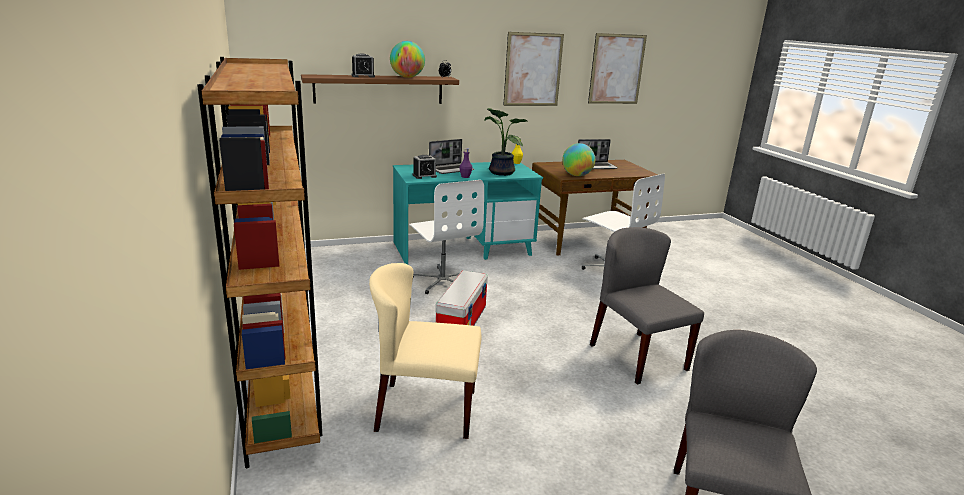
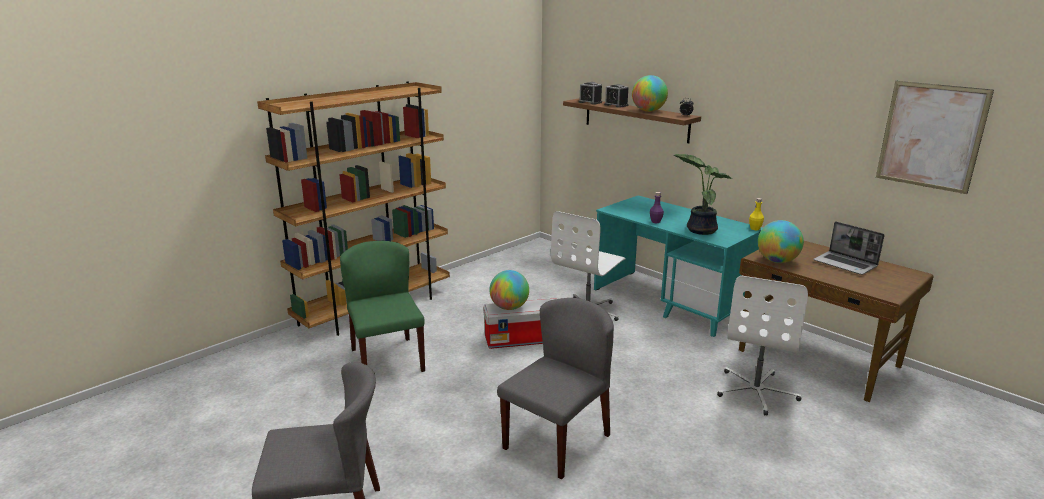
camera: 65 degrees right, 0 degrees up
beige chair [369,263,481,439] -> green chair [340,241,425,372]
alarm clock [413,155,437,179] -> alarm clock moved to [579,82,602,105]
laptop [429,139,475,174] -> none
picture [504,32,564,106] -> none
none -> globe [489,270,529,310]

